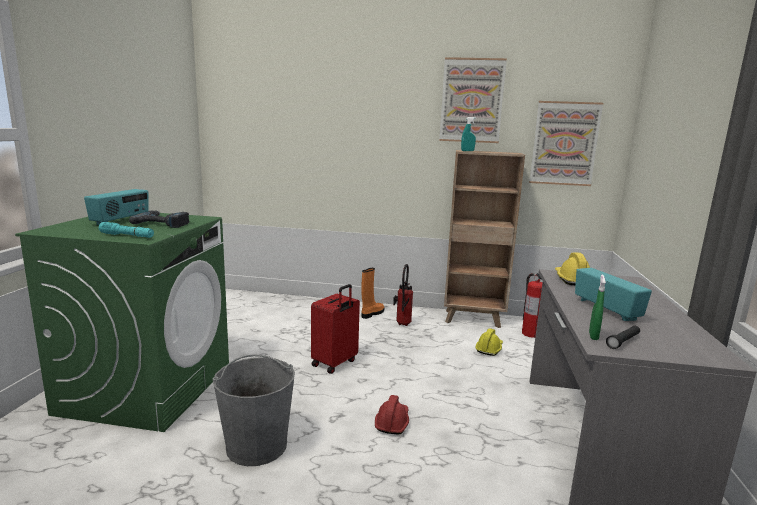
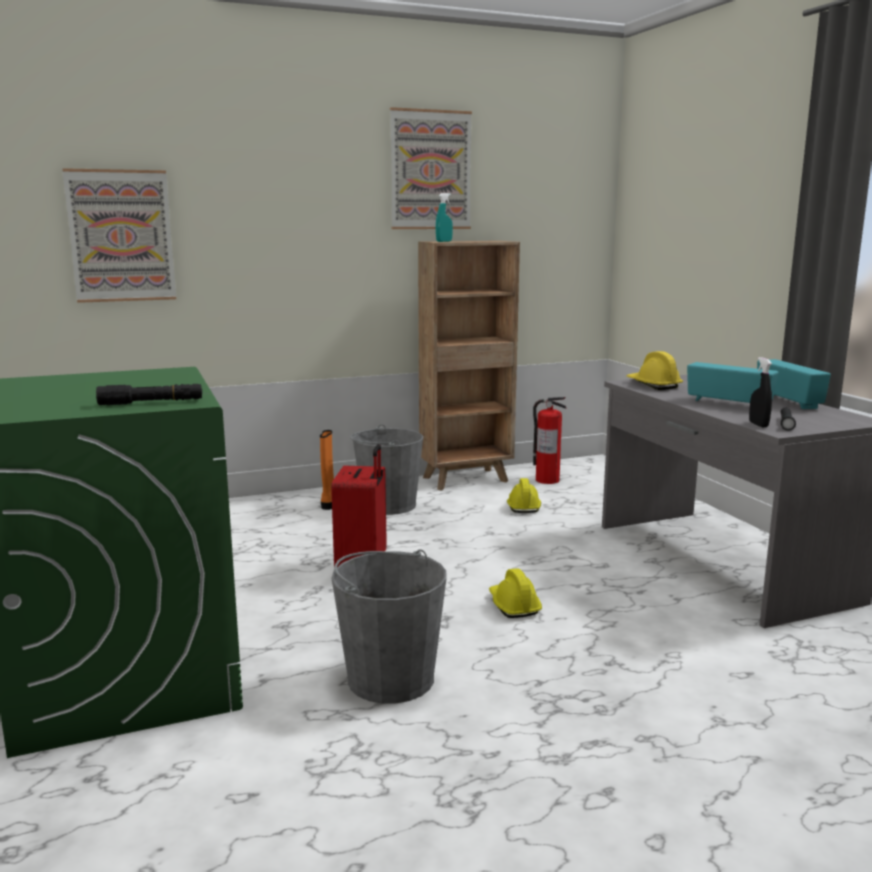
camera: 30 degrees left, 0 degrees up
radio [84,189,148,225] -> radio moved to [757,359,831,409]
turquoise flashlight [99,222,154,238] -> black flashlight [96,384,202,405]
power drill [129,210,189,228] -> none
red hard hat [375,395,409,434] -> yellow hard hat [489,568,542,618]
fire extinguisher [393,264,413,326] -> grey bucket [350,424,423,515]
picture [529,101,604,186] -> picture moved to [62,168,176,303]
green spray bottle [589,275,606,340] -> black spray bottle [749,357,772,427]

